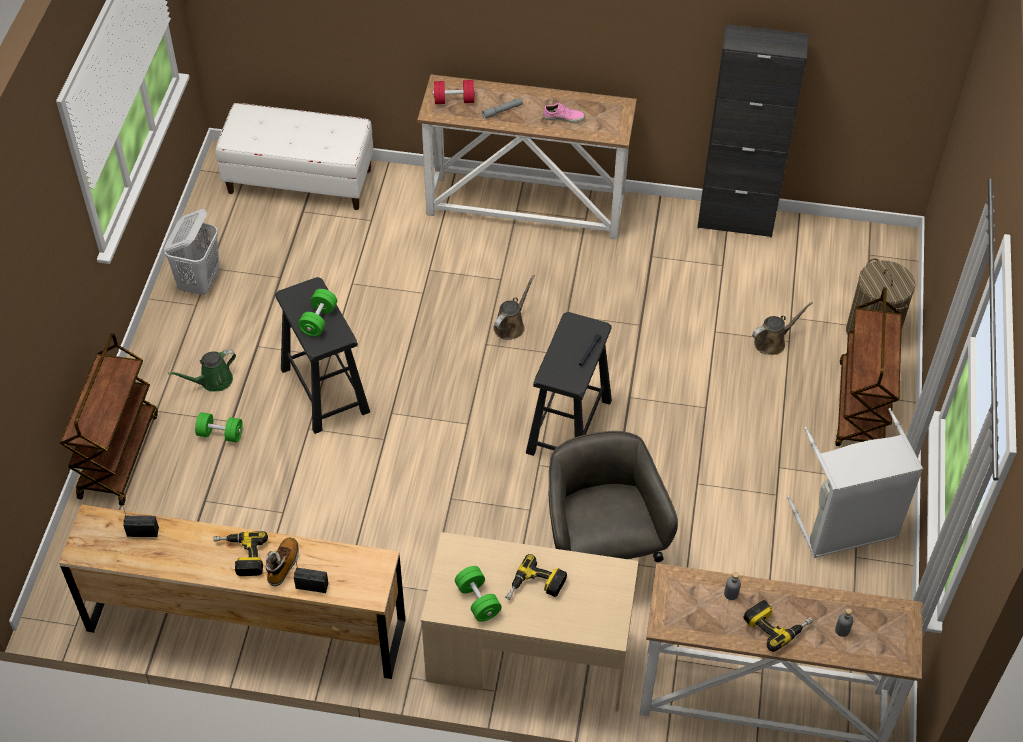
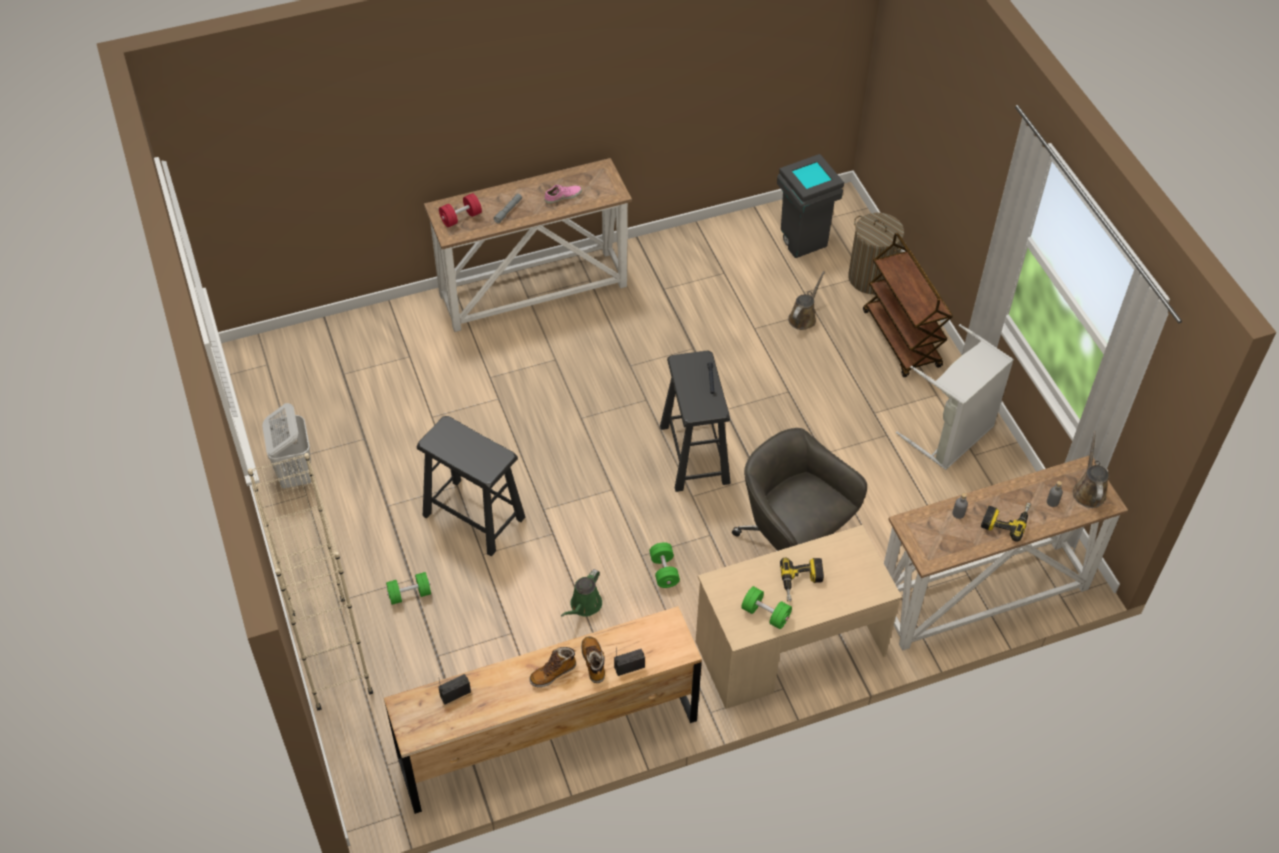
camera: 30 degrees left, 0 degrees up
brown cart [60,333,158,505] -> beige bookcase [248,453,373,711]
green watering can [168,349,236,392] -> green watering can moved to [561,569,602,617]
power drill [213,531,268,576] -> boot [529,647,576,687]
white bench [216,103,374,210] -> none
green dumbbell [298,289,337,337] -> green dumbbell moved to [649,542,680,588]
brown watering can [493,275,535,340] -> brown watering can moved to [1073,431,1109,508]
black cabinet [697,24,809,238] -> none
none -> grey trash can [777,154,844,258]

